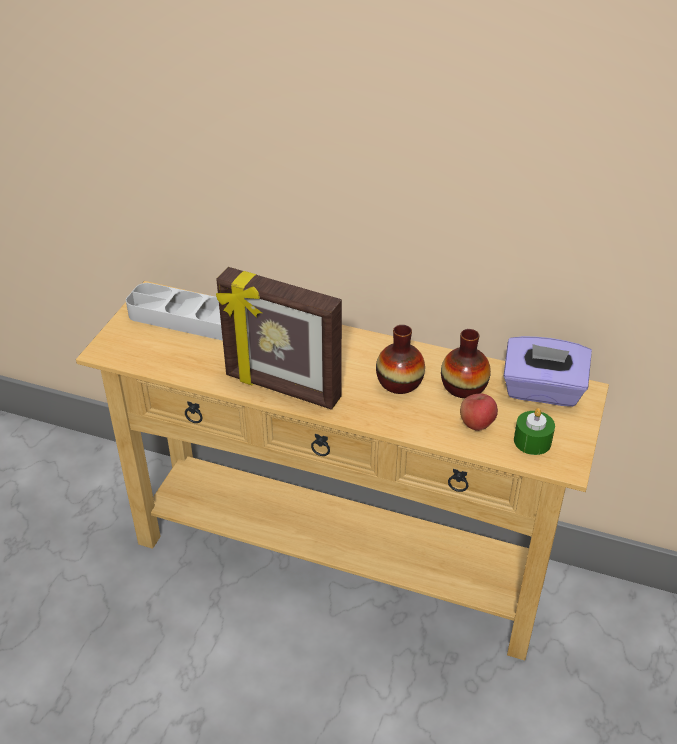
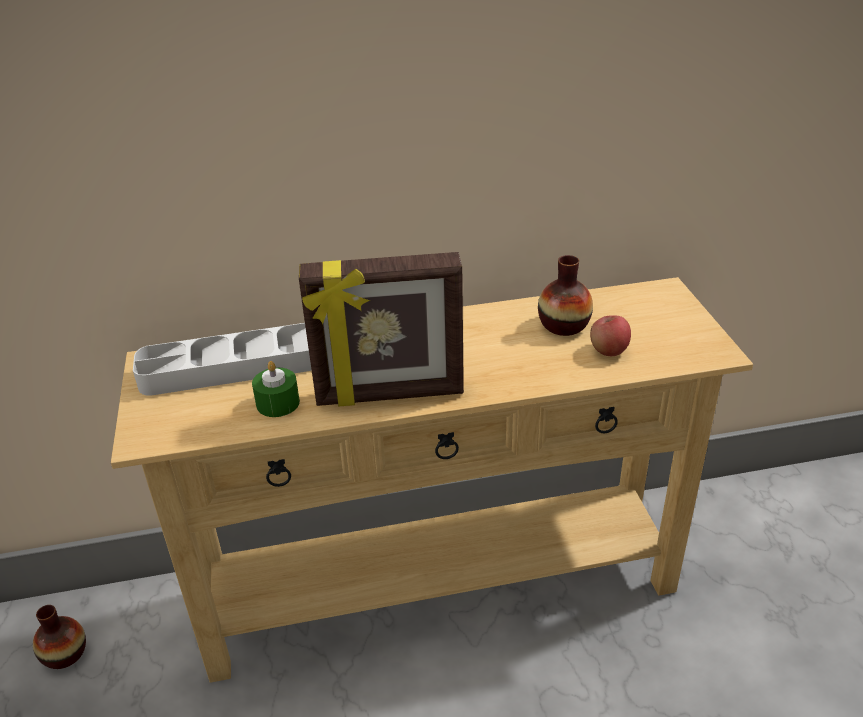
camera: 30 degrees left, 5 degrees down
vase [376,325,425,394] -> vase moved to [33,605,86,669]
purple tissue box [504,336,592,407] -> none
green candle [514,408,555,455] -> green candle moved to [252,361,300,417]

